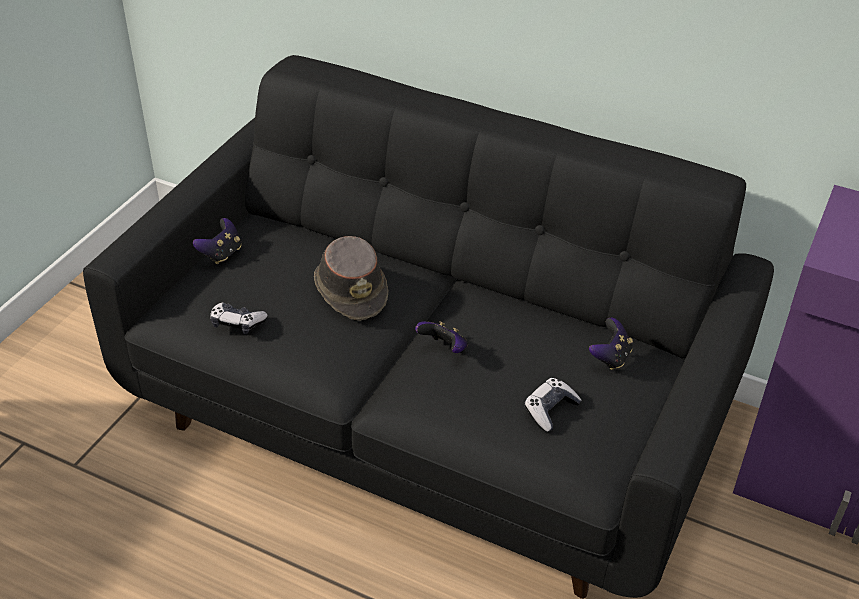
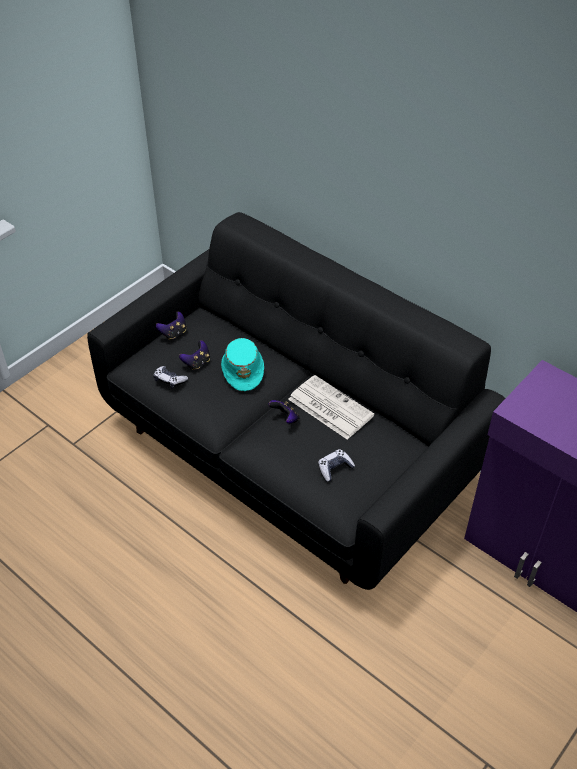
camera: 15 degrees right, 5 degrees up
brown hat [314,236,388,321] -> turquoise hat [221,338,264,391]
game controller [589,318,633,370] -> game controller moved to [179,340,210,370]
none -> newspaper [288,375,374,440]

